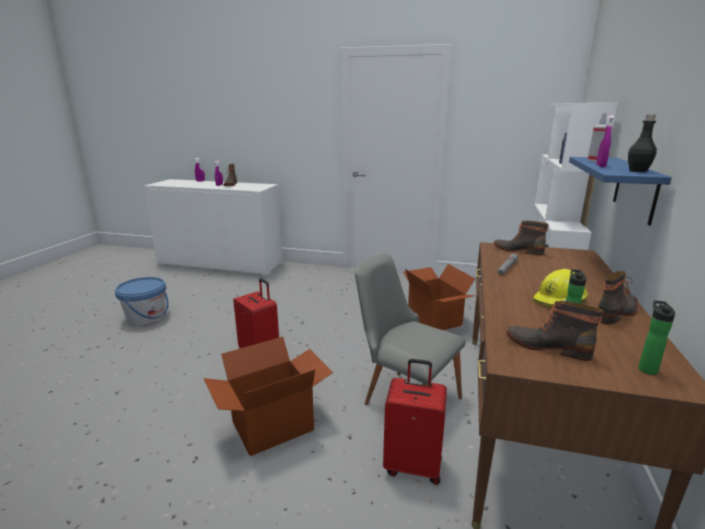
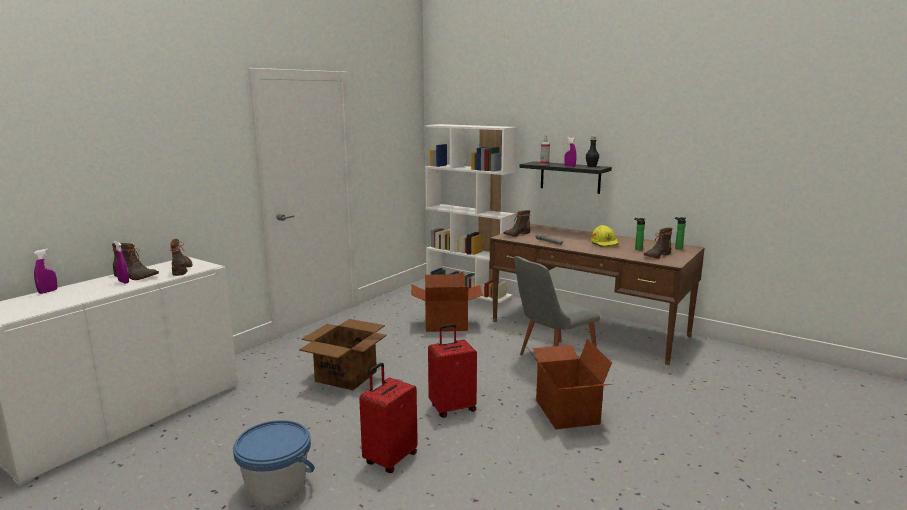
camera: 70 degrees left, 5 degrees down
red suitcase [383,359,447,485] -> red suitcase moved to [359,363,418,473]
blue shelf [569,157,672,226] -> black shelf [519,161,612,194]
boot [598,271,639,325] -> boot moved to [170,239,193,276]
none -> cardboard box [299,319,387,390]

